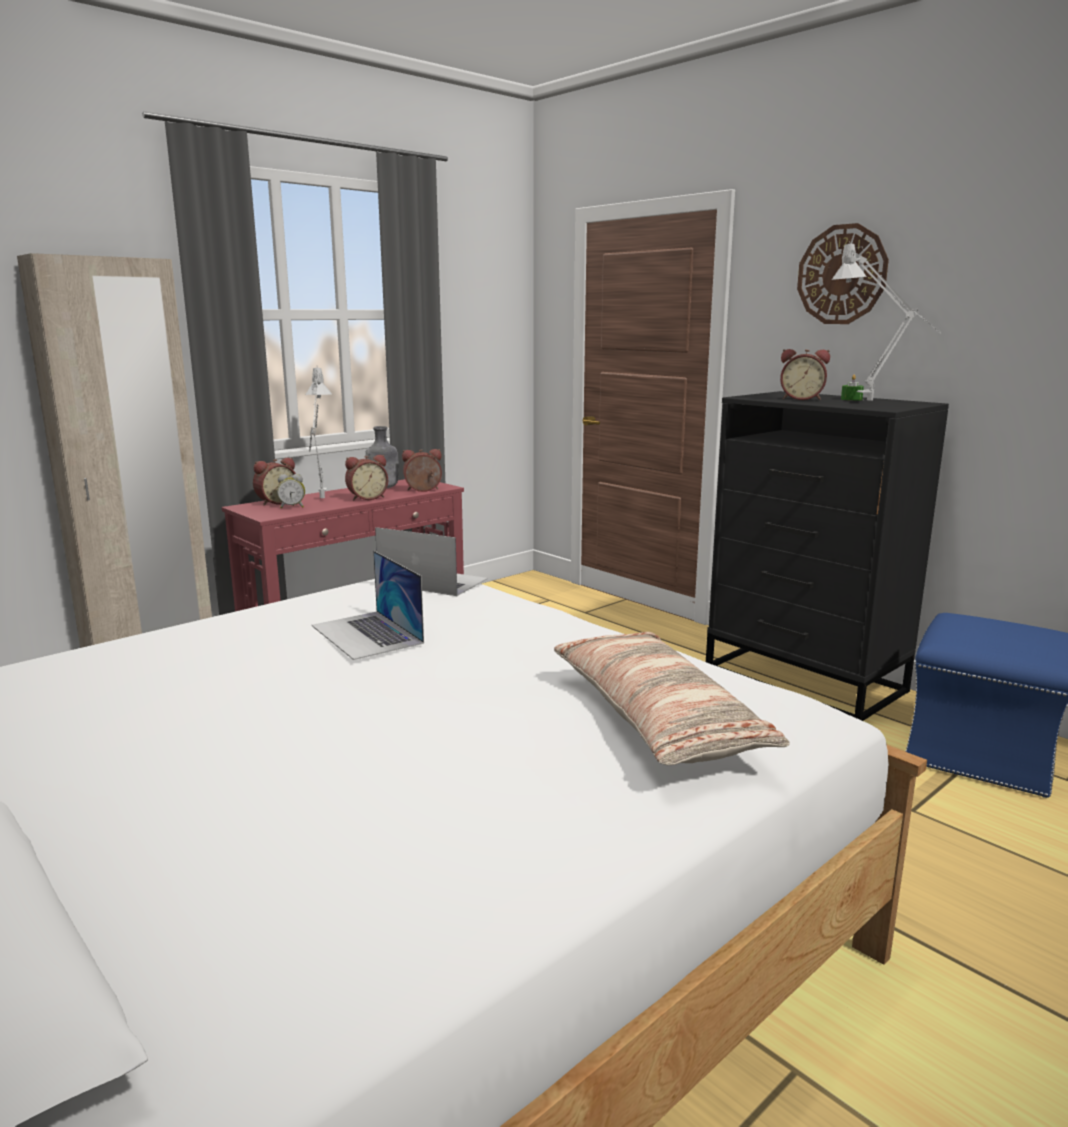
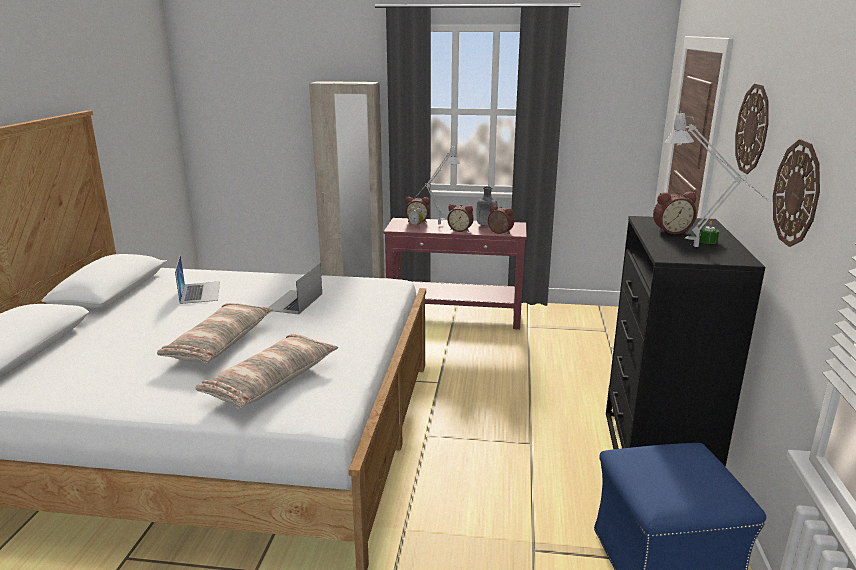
camera: 50 degrees right, 5 degrees up
laptop [375,527,488,596] -> laptop moved to [175,255,220,304]
alarm clock [780,349,830,400] -> alarm clock turned 75 degrees counterclockwise [653,192,697,234]
none -> pillow [157,303,273,363]
none -> wall clock [773,139,820,247]

